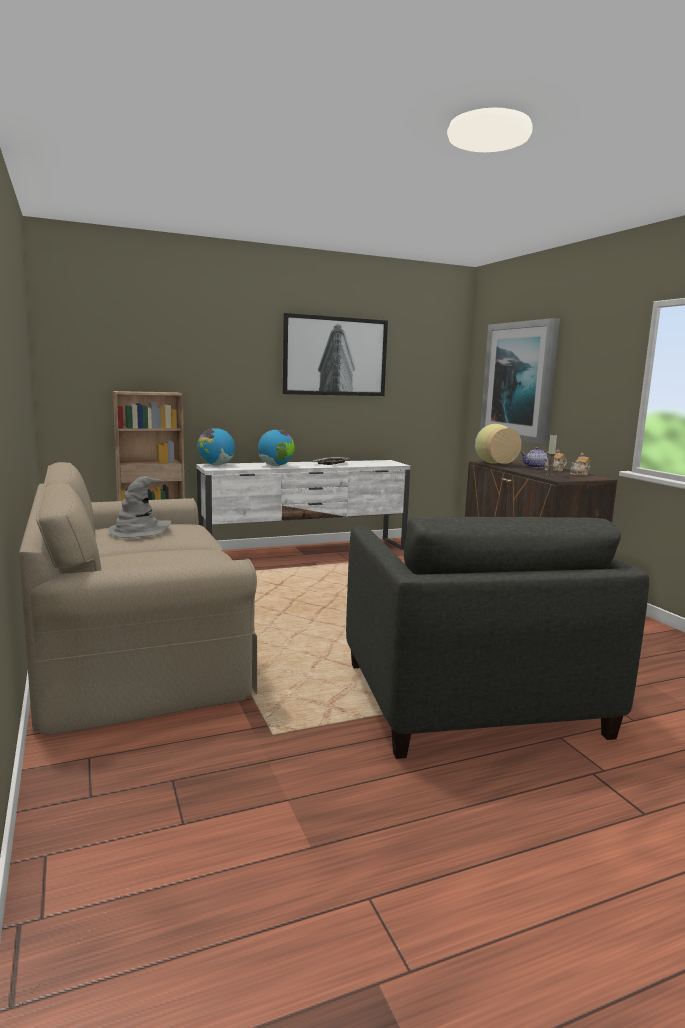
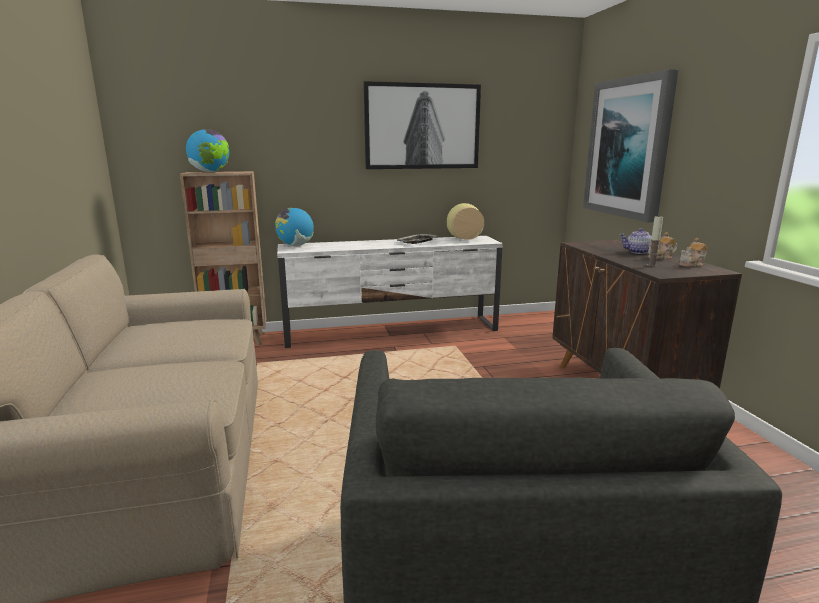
camera: 10 degrees right, 5 degrees up
grey hat [108,476,171,538] -> none
globe [258,430,295,466] -> globe moved to [186,129,229,172]
vase [475,424,522,464] -> vase moved to [447,203,484,240]

